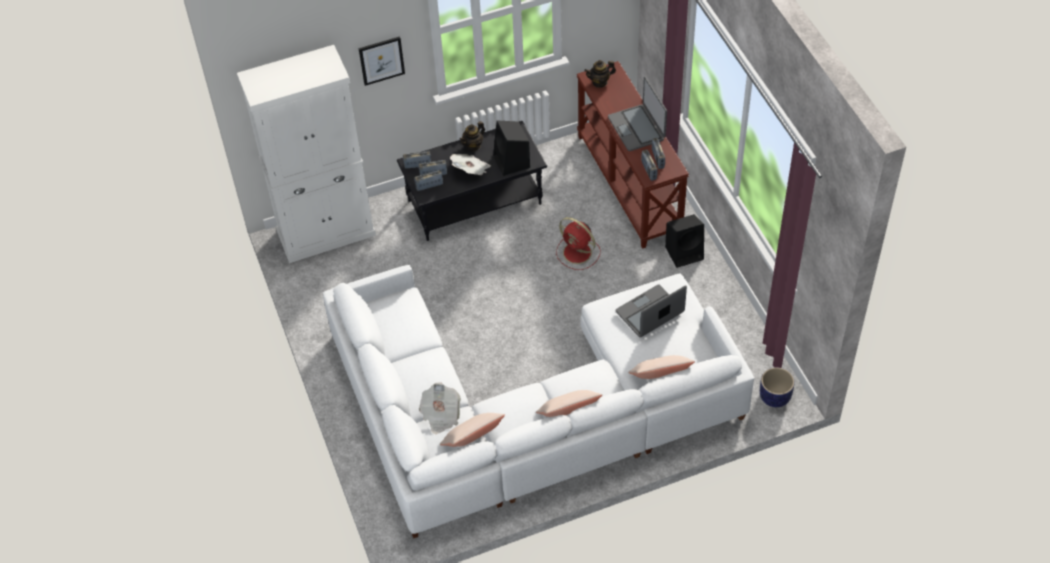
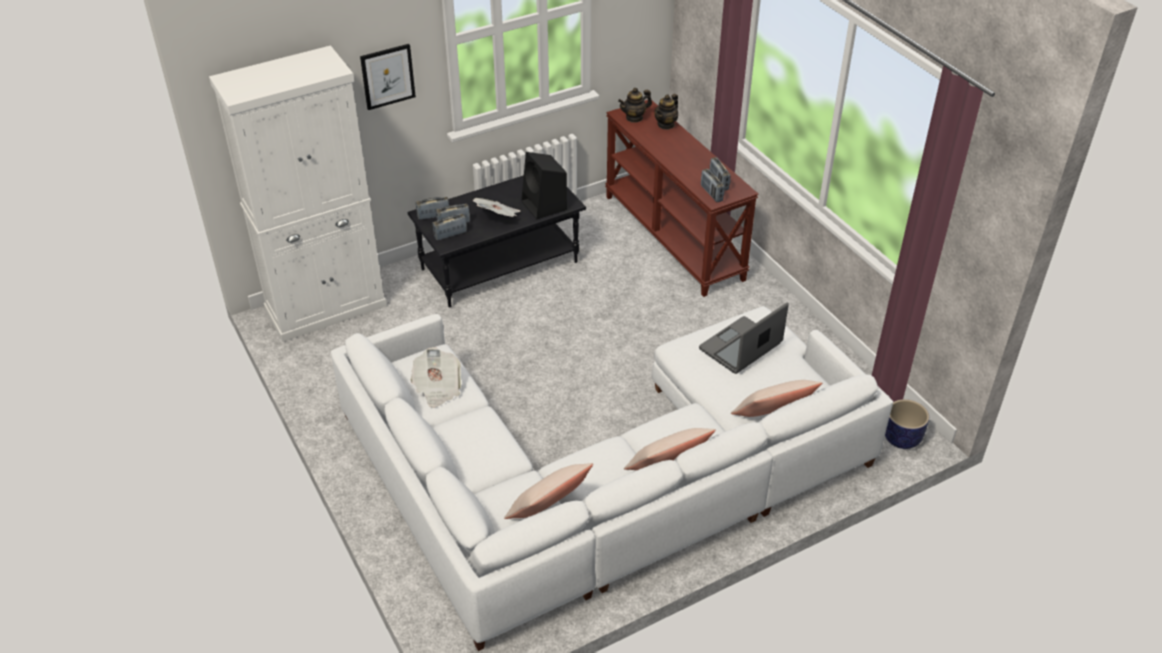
camera: 10 degrees left, 10 degrees down
newspaper [419,382,461,434] -> newspaper moved to [411,347,461,408]
teapot [459,121,485,152] -> teapot moved to [654,94,678,130]
red fan [556,217,600,270] -> none
laptop [608,77,667,151] -> none
black speaker [665,214,704,268] -> none

